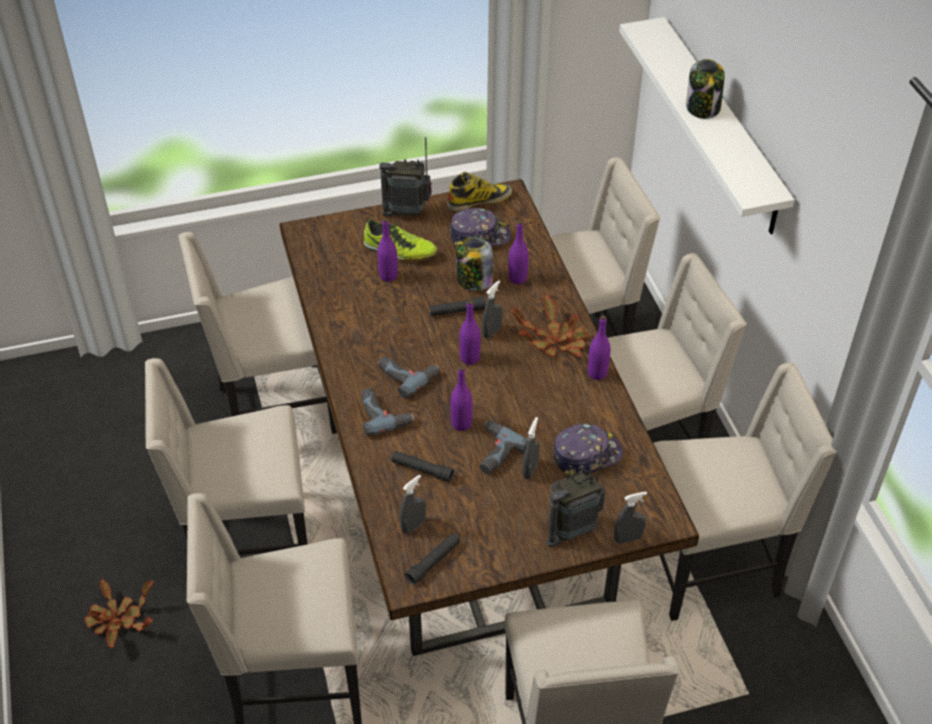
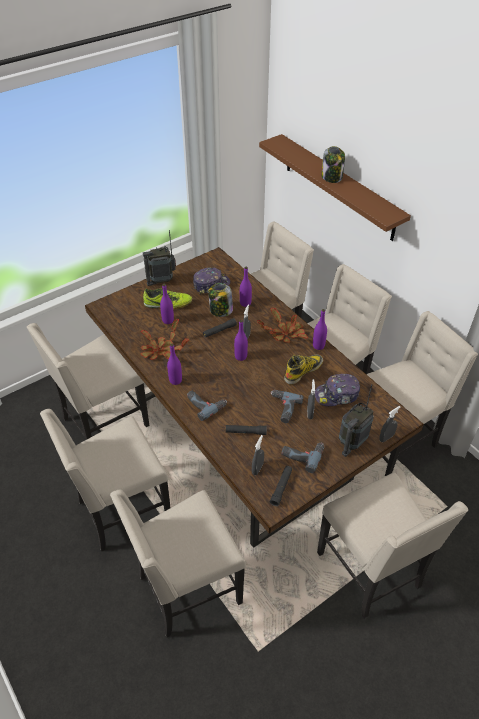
camera: 20 degrees left, 0 degrees up
potted plant [85,579,154,648] -> potted plant moved to [140,319,189,360]
power drill [378,356,439,399] -> power drill moved to [281,443,324,473]
boot [447,172,512,211] -> boot moved to [284,354,323,384]
purple bottle [450,366,473,431] -> purple bottle moved to [167,344,182,385]
cap [553,423,623,477] -> cap turned 150 degrees counterclockwise [315,374,360,406]
white shelf [619,17,795,234] -> brown shelf [259,134,411,241]

